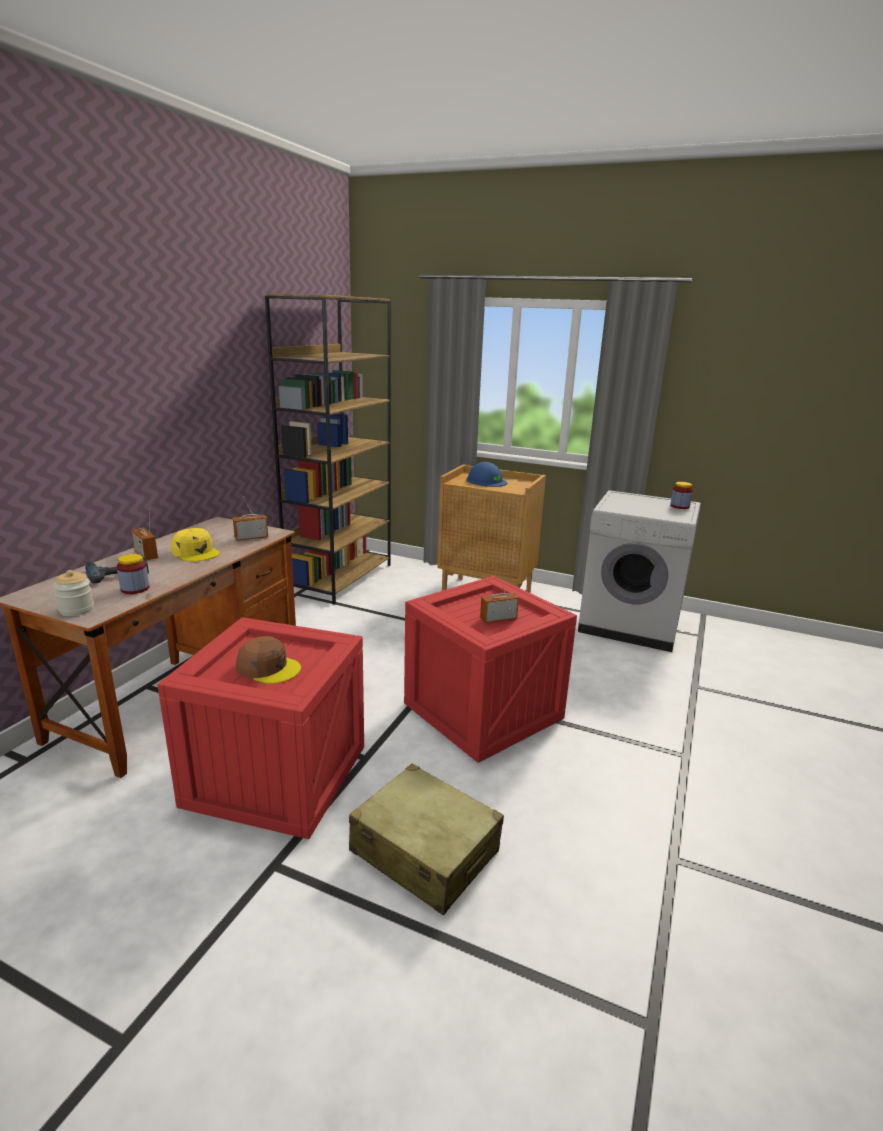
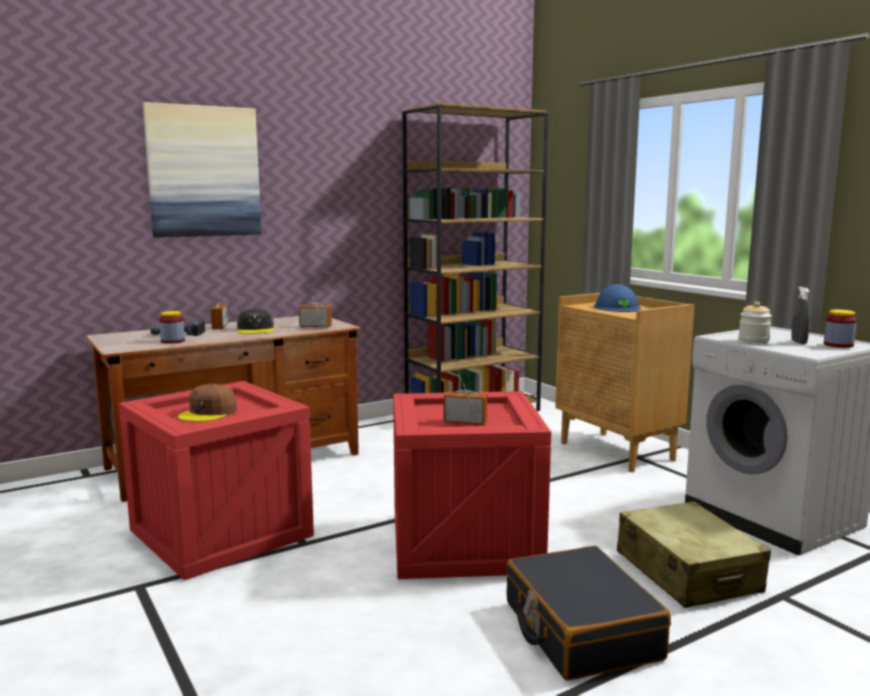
camera: 35 degrees right, 10 degrees down
jar [53,570,94,616] -> jar moved to [738,302,772,343]
yellow cap [171,528,220,562] -> grey cap [237,308,274,334]
brown cap [236,636,301,684] -> brown cap turned 60 degrees clockwise [178,384,237,422]
beige suitcase [349,763,504,916] -> beige suitcase moved to [617,501,771,608]
none -> picture [143,102,261,238]
none -> black suitcase [506,546,671,681]
none -> grey spray bottle [791,287,810,344]

